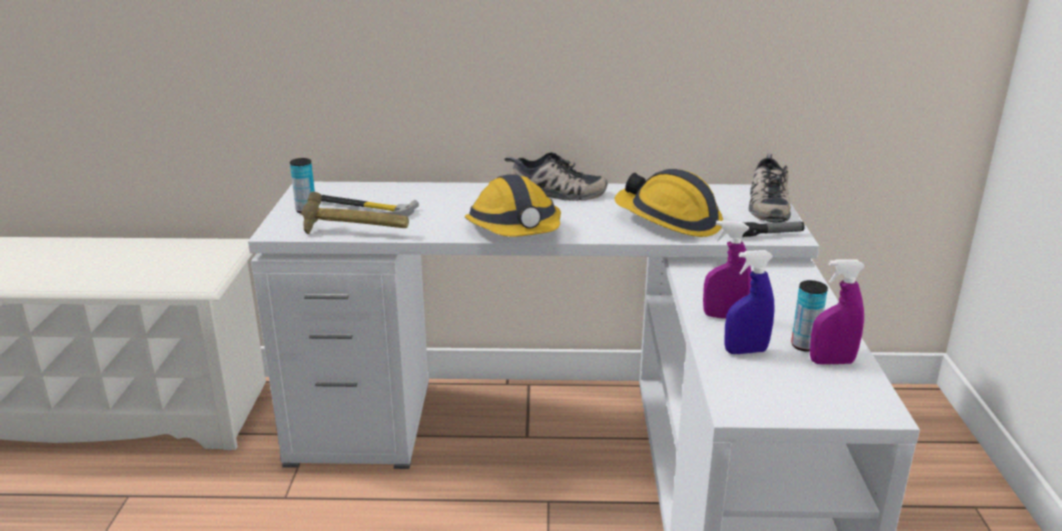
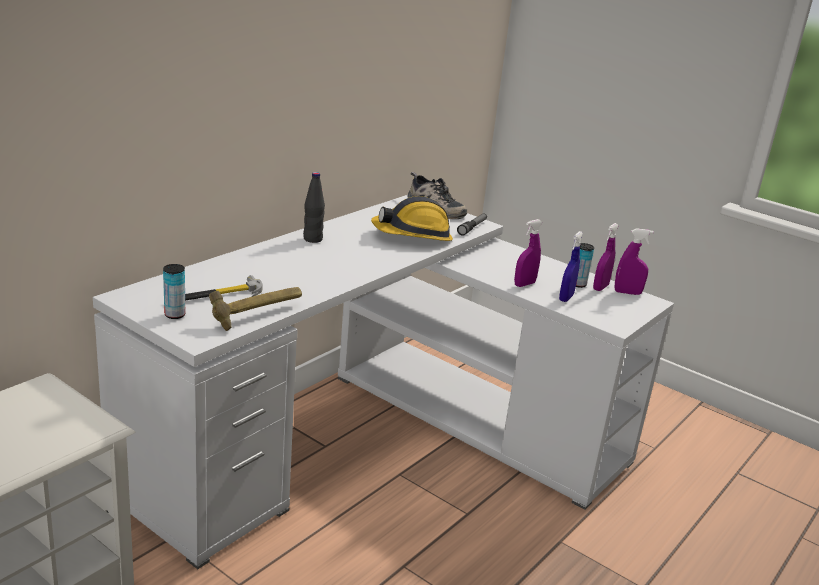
camera: 55 degrees left, 0 degrees up
hard hat [465,174,561,237] -> none
shoe [504,152,608,201] -> black bottle [303,172,325,243]
none -> purple spray bottle [614,228,654,295]

